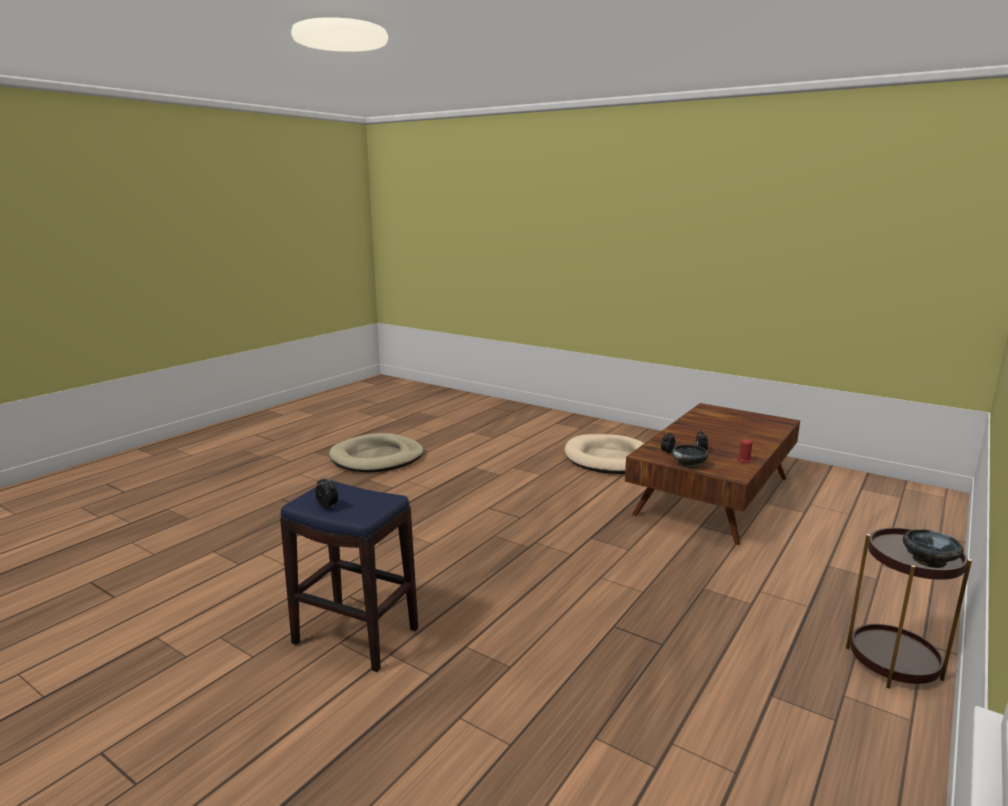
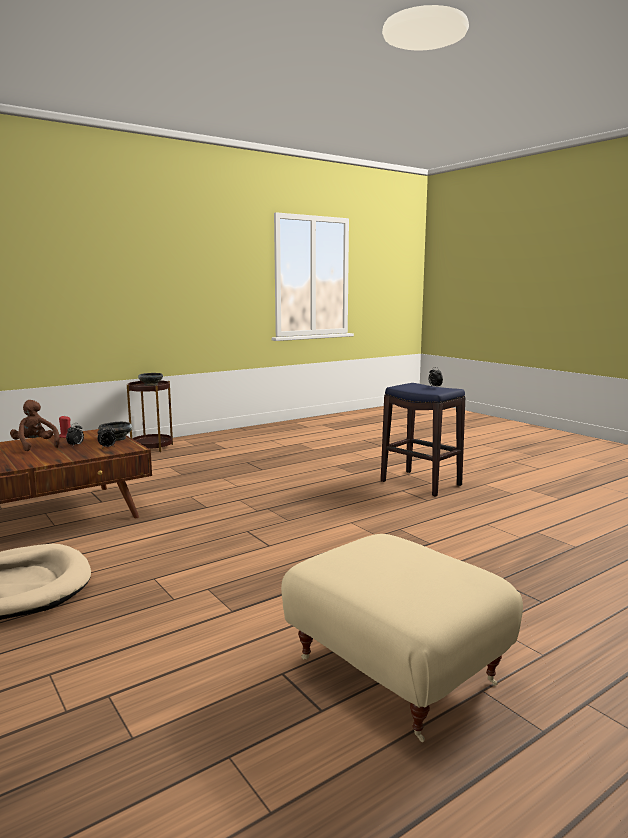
camera: 160 degrees left, 5 degrees down
beige dog bed [329,433,424,473] -> beige ottoman [281,534,523,742]
none -> brown plush toy [10,400,60,451]

